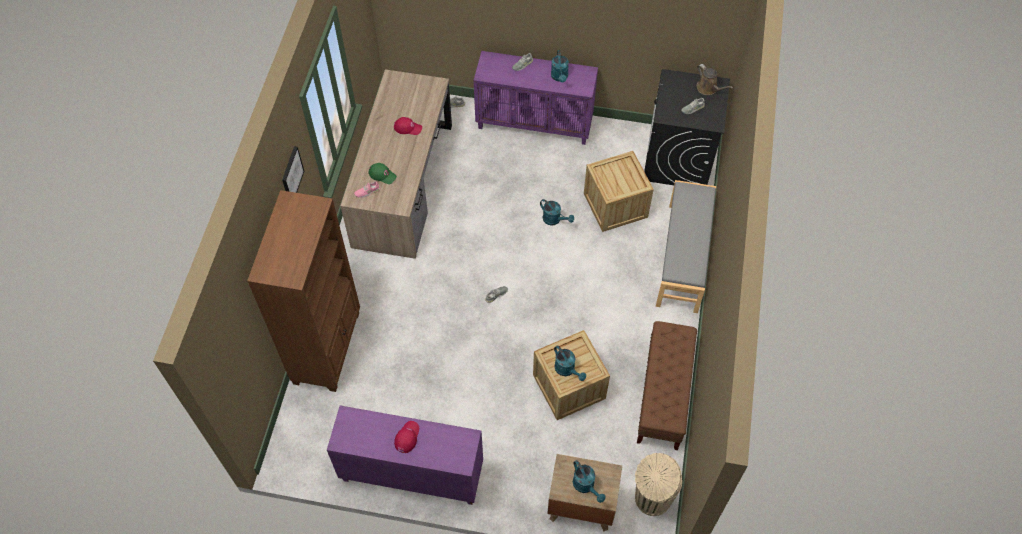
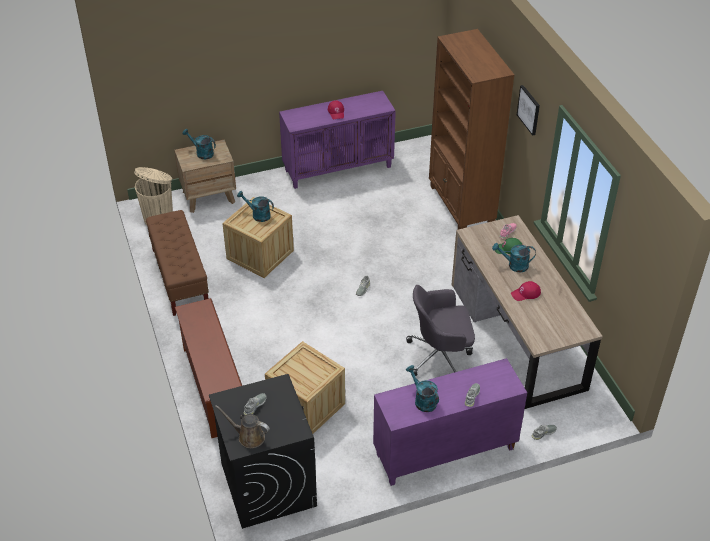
camera: 150 degrees right, 15 degrees down
turquoise watering can [540,199,574,226] -> turquoise watering can moved to [492,243,536,272]
grey bench [656,180,716,313] -> brown shoe rack [175,298,242,438]
none -> grey office chair [406,285,475,376]

